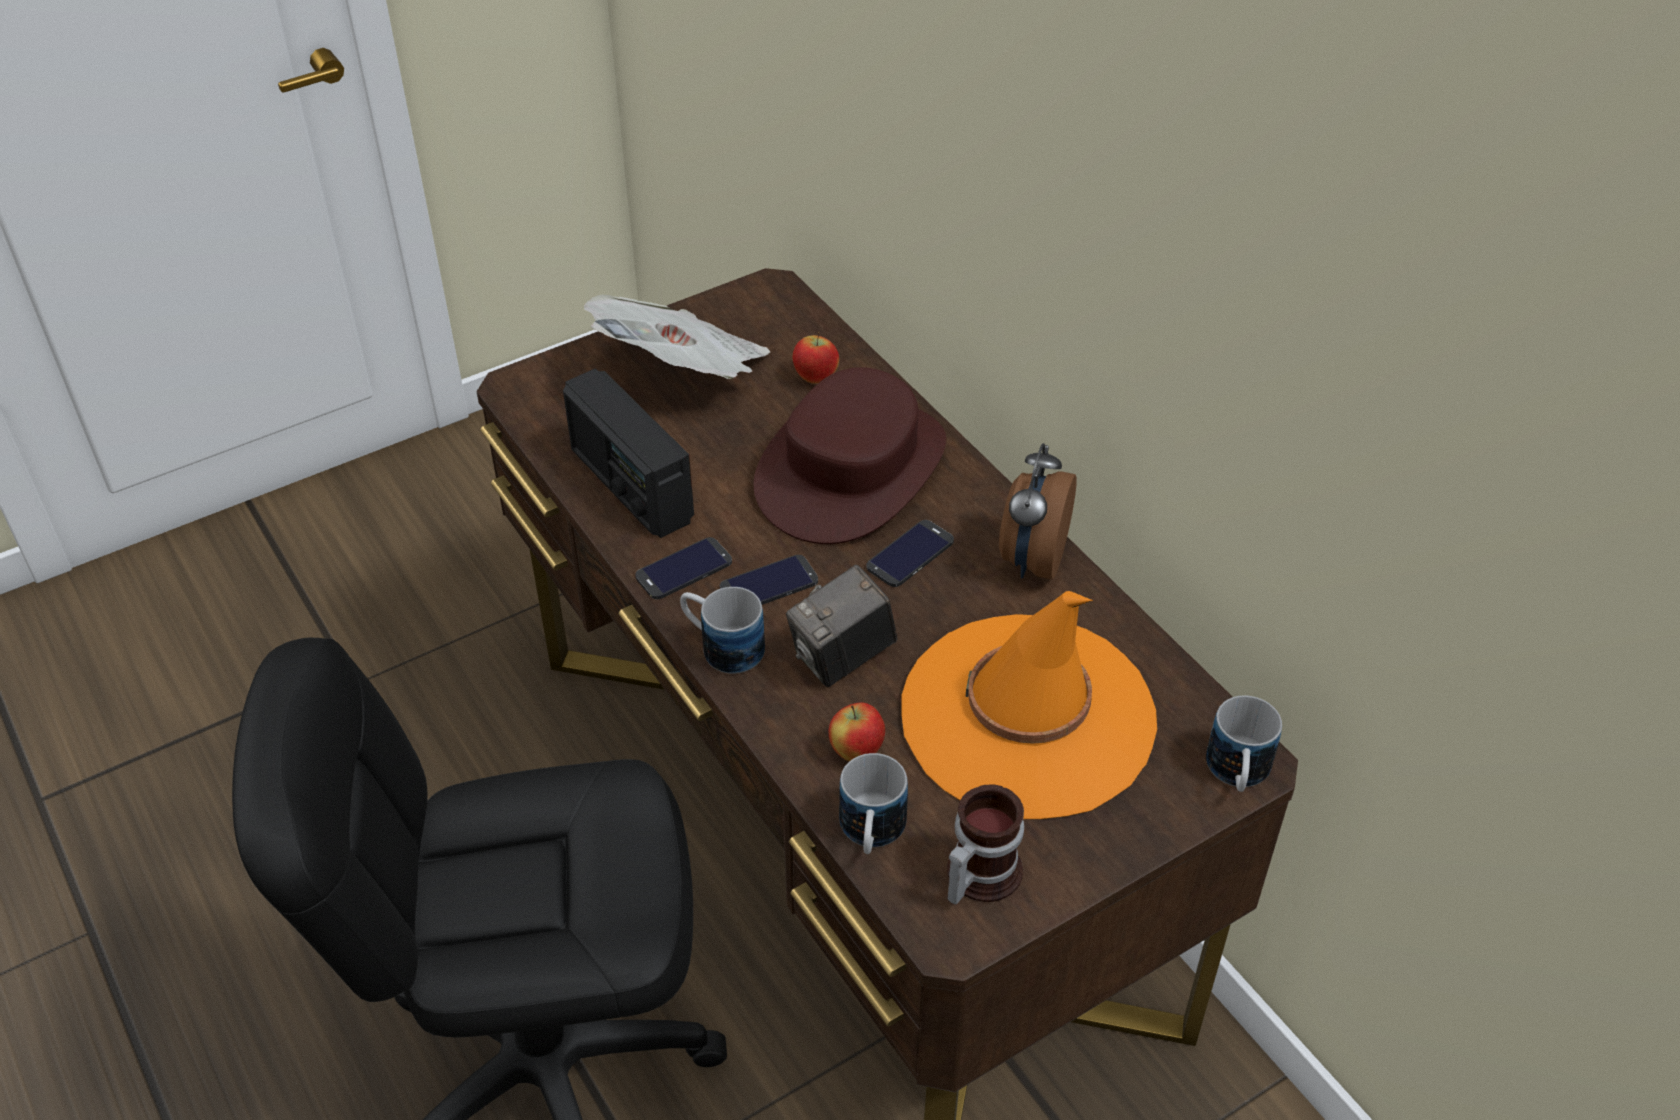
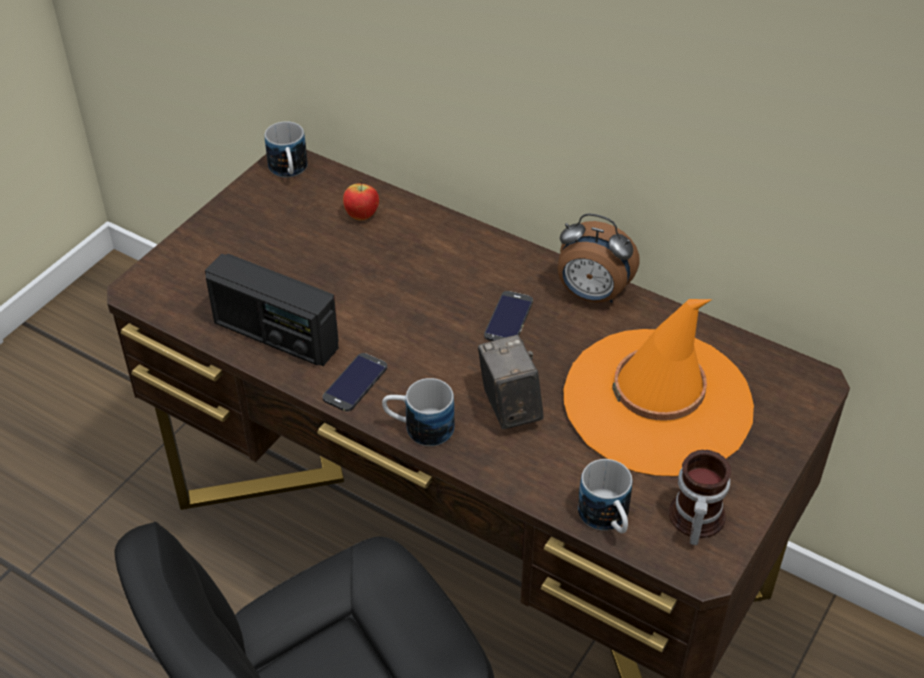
camera: 25 degrees left, 0 degrees up
newspaper [584,294,770,379] -> none
phone [720,555,818,605] -> none
brown hat [754,367,946,544] -> none
camera [786,565,898,687] -> camera turned 135 degrees clockwise [478,335,544,429]
apple [829,702,885,761] -> none
alarm clock [999,443,1077,580] -> alarm clock turned 60 degrees counterclockwise [558,213,640,303]
mug [1206,695,1282,792] -> mug moved to [265,121,308,178]

